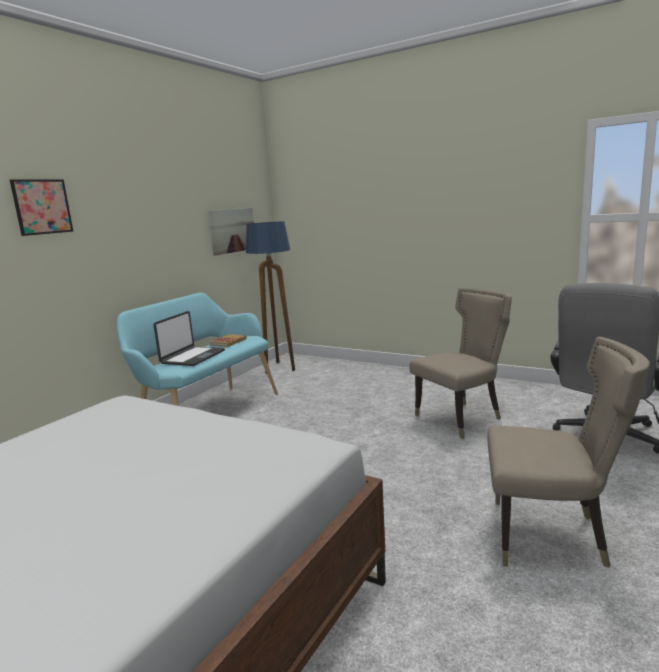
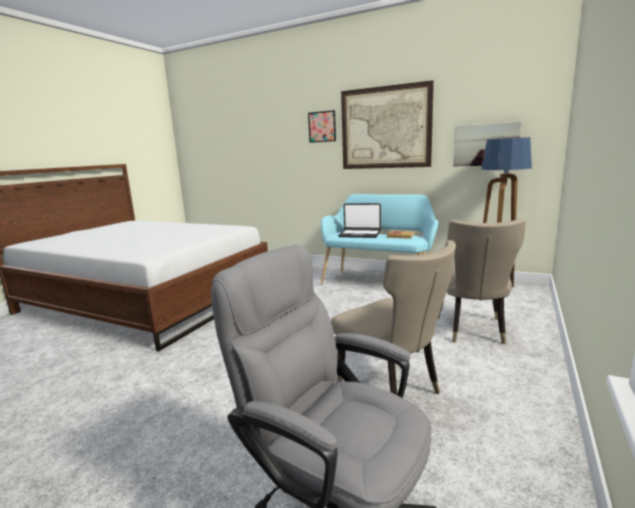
camera: 85 degrees right, 0 degrees up
beige chair [487,337,650,568] -> beige chair moved to [438,218,526,344]
none -> picture [341,80,434,169]

